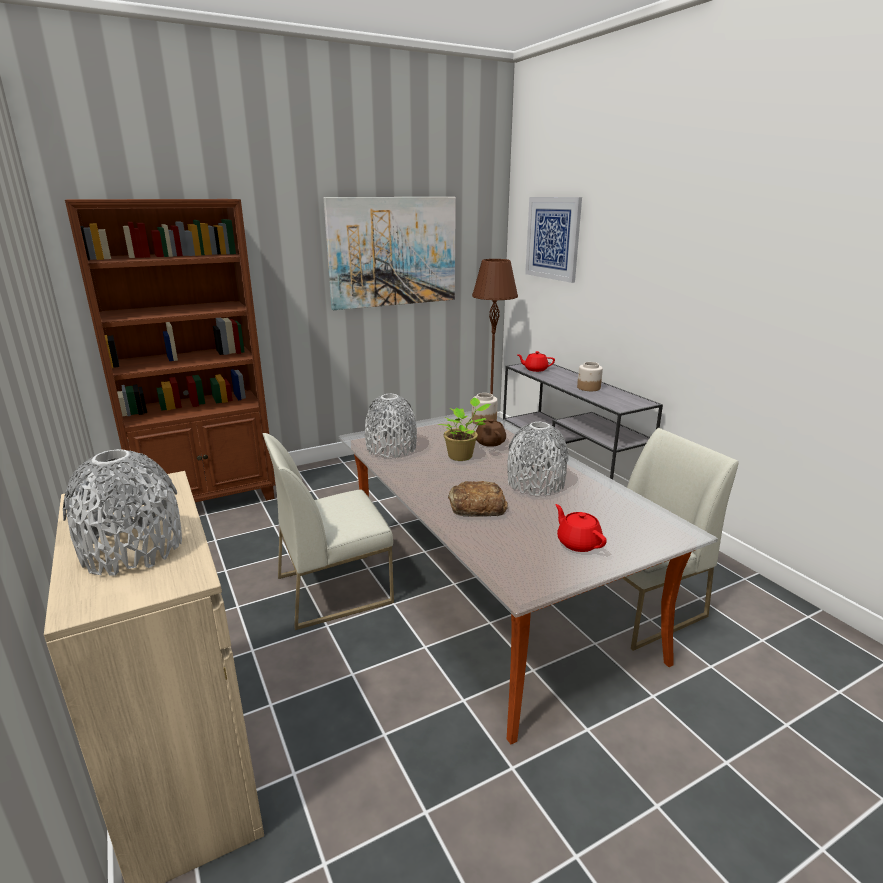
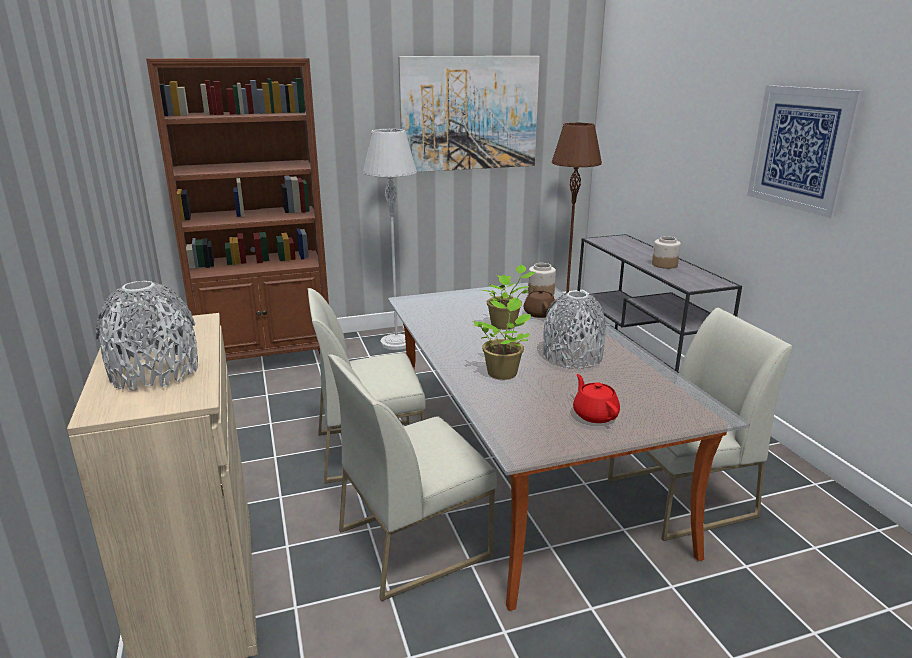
camera: 10 degrees right, 0 degrees up
grey vase [365,394,417,458] -> none
bread [448,481,508,517] -> potted plant [474,298,531,380]
red teapot [517,351,555,372] -> none
picture [525,197,582,283] -> picture moved to [747,85,864,218]
none -> white chair [328,354,497,601]
none -> grey floor lamp [363,129,417,350]

